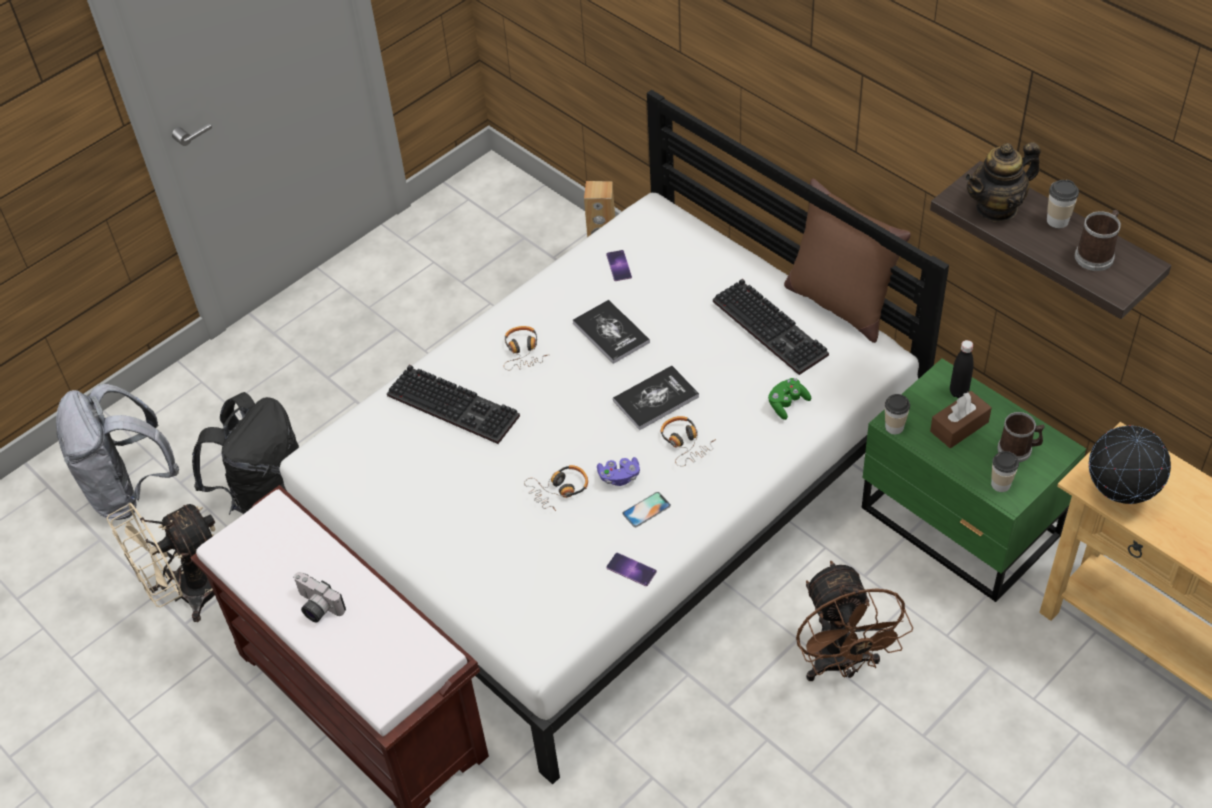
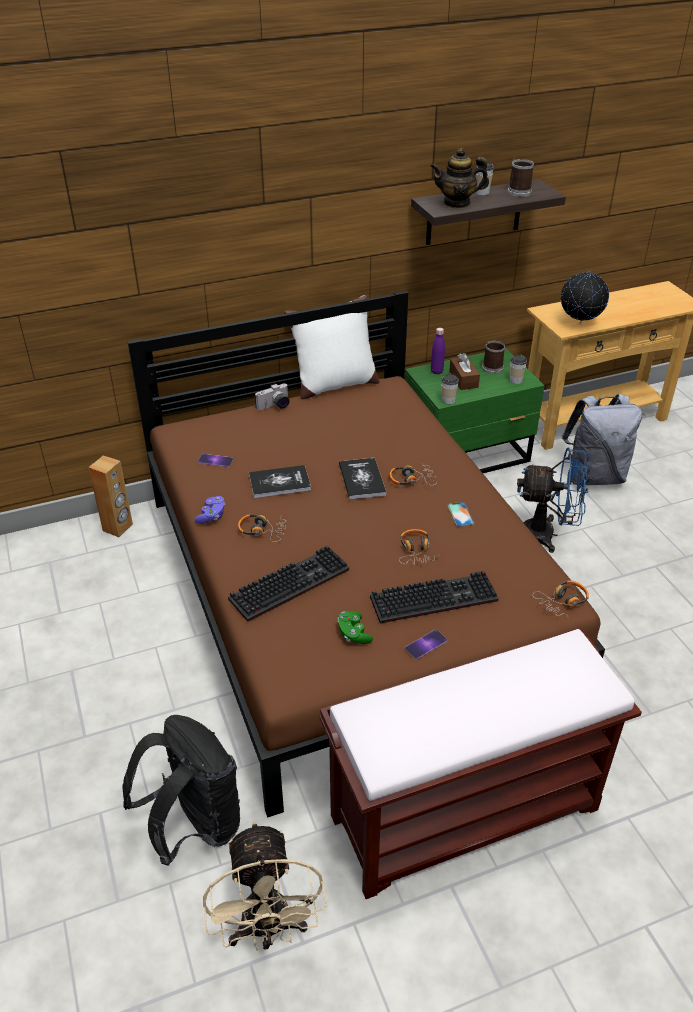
camera: 70 degrees left, 10 degrees down
grey backpack [56,384,179,520] -> grey backpack moved to [562,394,642,485]
white bed [280,90,949,785] -> brown bed [127,291,605,818]
camera [293,572,346,623] -> camera moved to [255,383,290,410]
purple game controller [597,457,640,486] -> purple game controller moved to [194,496,226,524]
phone [606,553,657,586] -> phone moved to [405,629,448,660]
keyboard [713,279,829,375] -> keyboard moved to [370,571,499,623]
green game controller [768,378,811,420] -> green game controller moved to [338,611,373,644]
brown pillow [784,178,911,343] -> white pillow [284,295,379,399]
brown fan [796,561,914,681] -> blue fan [517,447,590,553]
black bottle [950,340,974,398] -> purple bottle [431,328,445,374]
teapot [965,142,1041,222] -> teapot turned 90 degrees clockwise [430,148,489,209]
none -> headphones [533,580,589,617]

